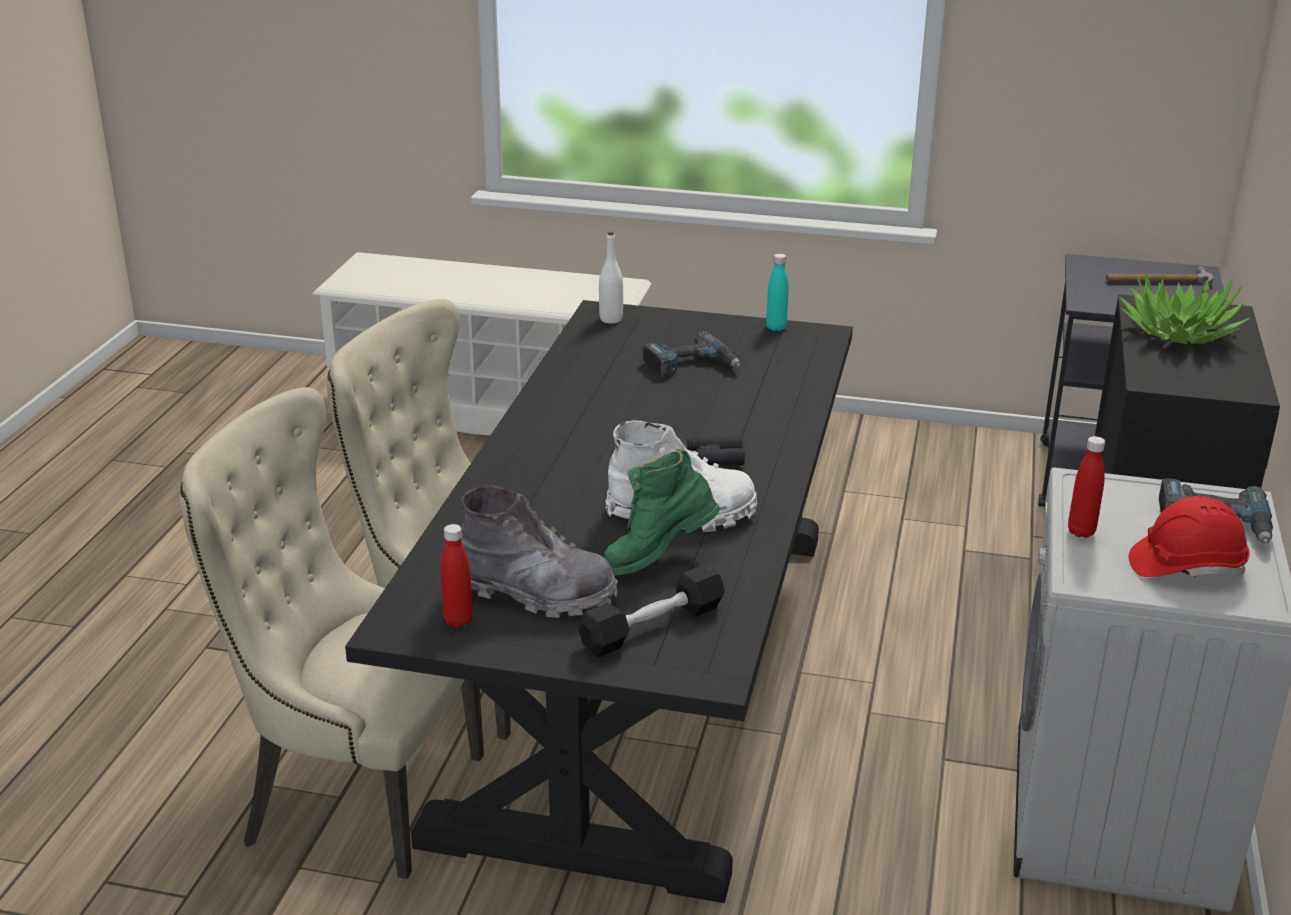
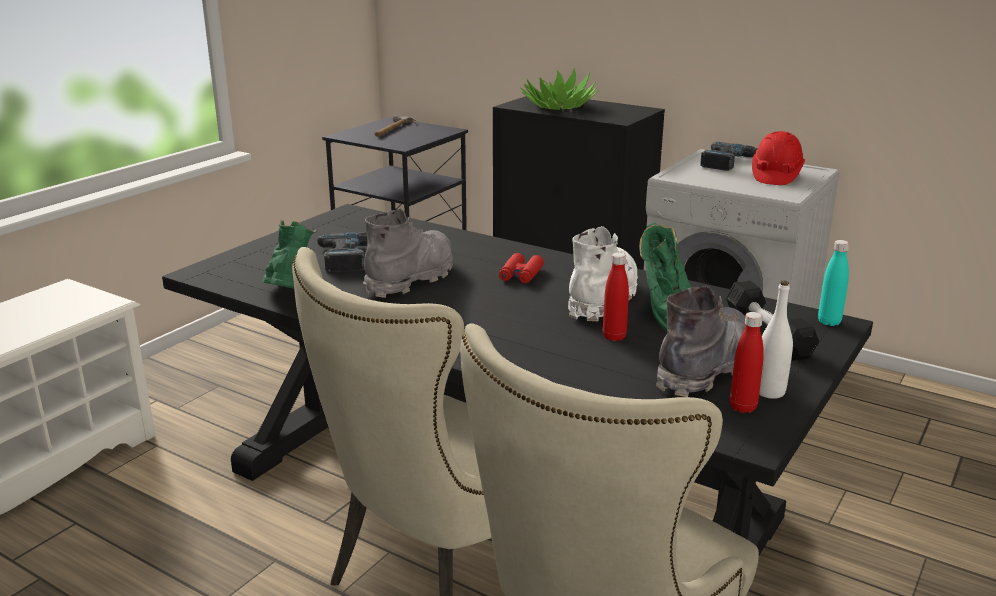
camera: 70 degrees left, 5 degrees down
white bottle [599,232,623,324] -> white bottle moved to [759,281,793,399]
black binoculars [687,436,745,465] -> red binoculars [499,253,544,283]
turquoise bottle [766,254,789,331] -> turquoise bottle moved to [818,240,849,326]
red bottle [1068,436,1105,538] -> red bottle moved to [603,252,629,341]
none -> green boot [262,220,317,289]
none -> grey boot [363,209,453,298]

